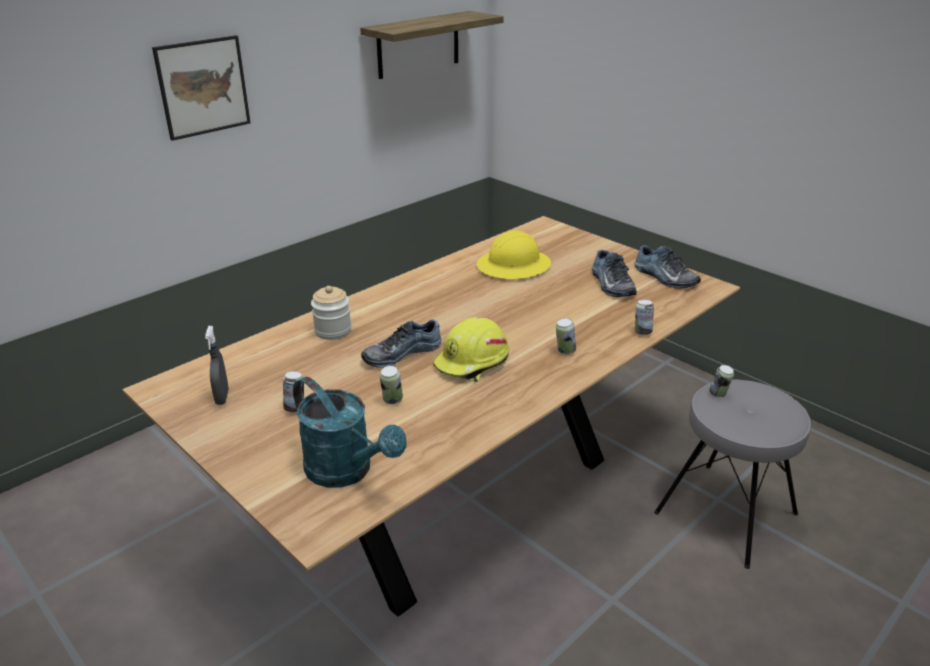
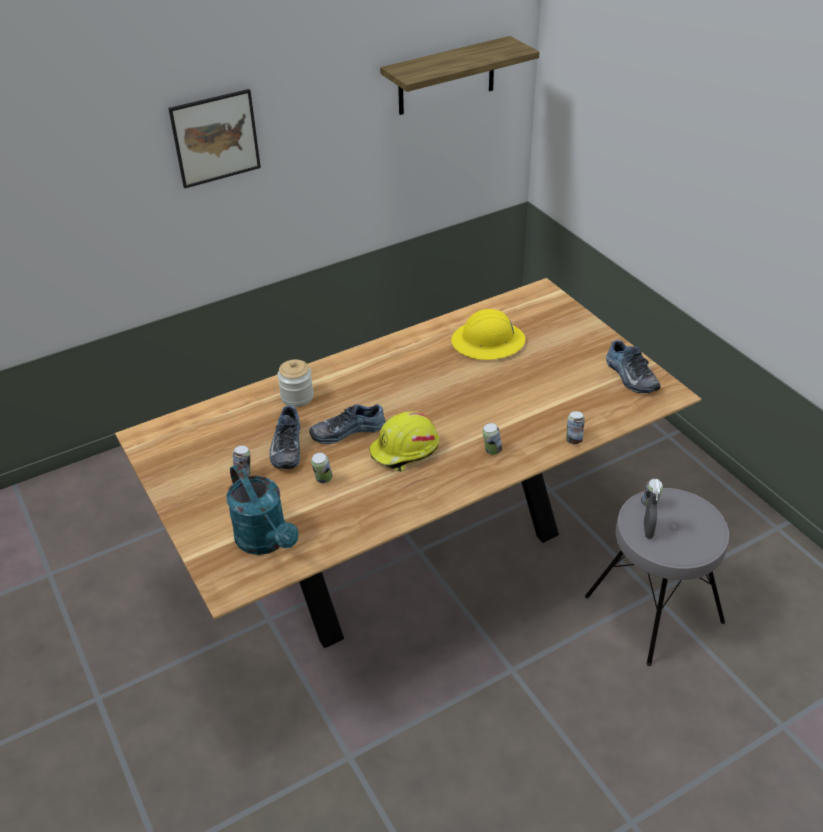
camera: 15 degrees right, 10 degrees up
grey spray bottle [205,326,229,405] -> grey spray bottle moved to [644,479,660,539]
shoe [592,250,637,297] -> shoe moved to [270,405,300,469]

